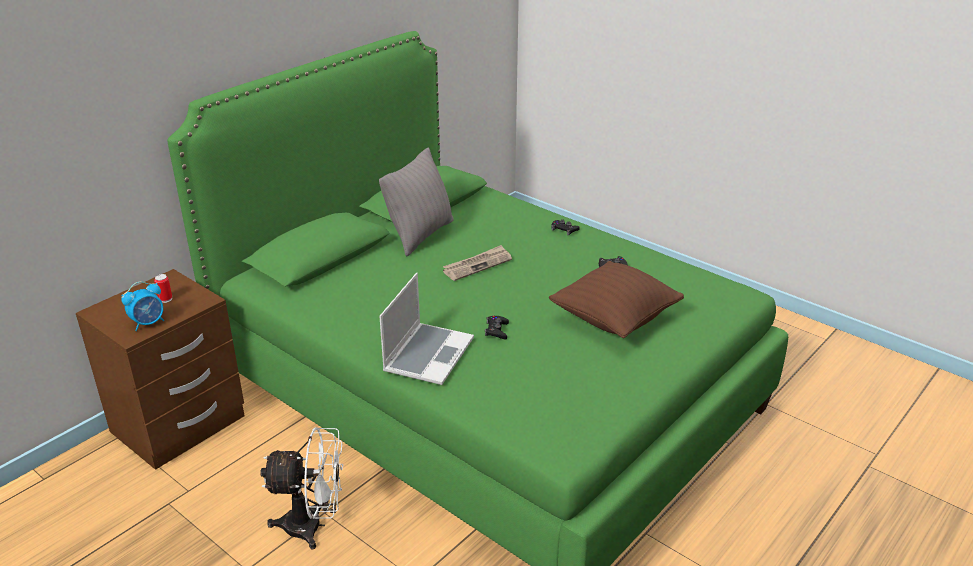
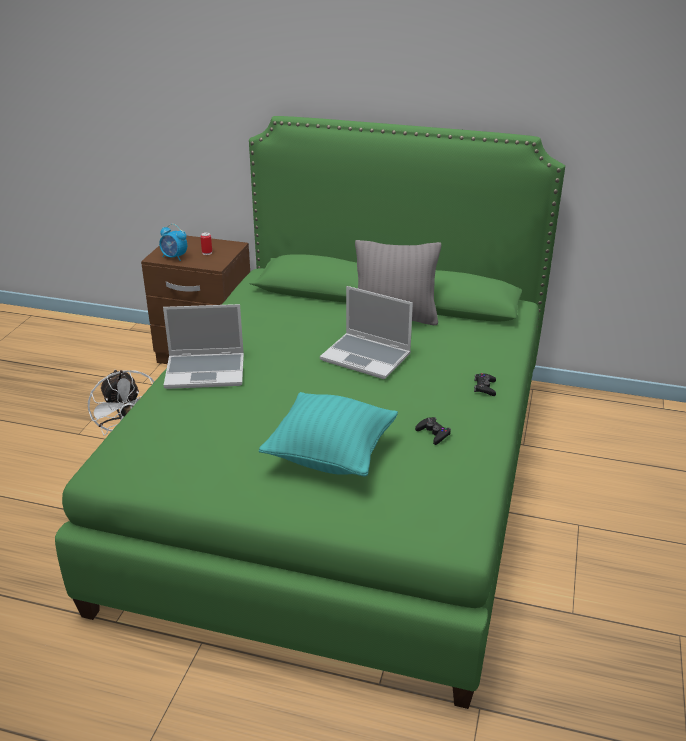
camera: 65 degrees right, 0 degrees up
newspaper [443,245,512,281] -> laptop [320,286,413,379]
black game controller [485,316,509,339] -> none
brown pillow [549,261,684,338] -> turquoise pillow [259,392,398,477]

